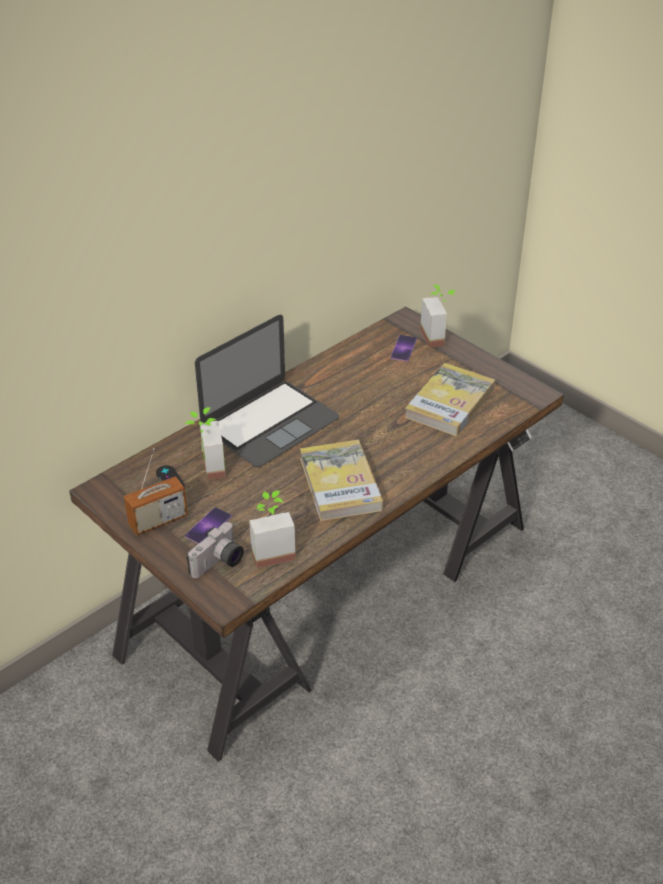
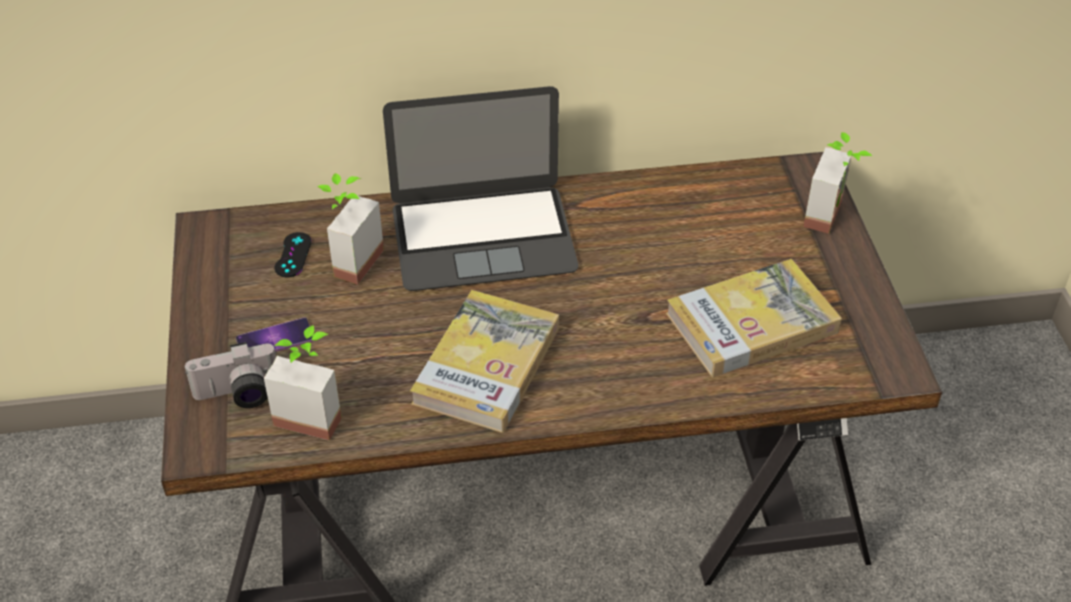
camera: 35 degrees right, 5 degrees up
radio [124,448,188,535] -> none
phone [391,335,417,362] -> none

